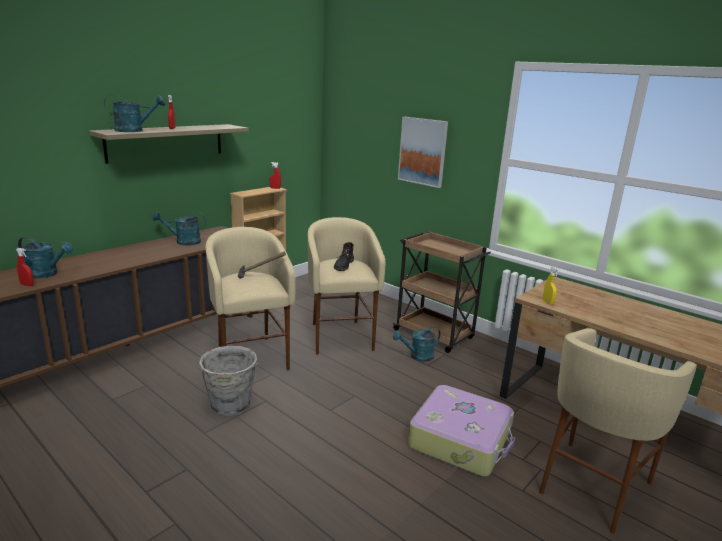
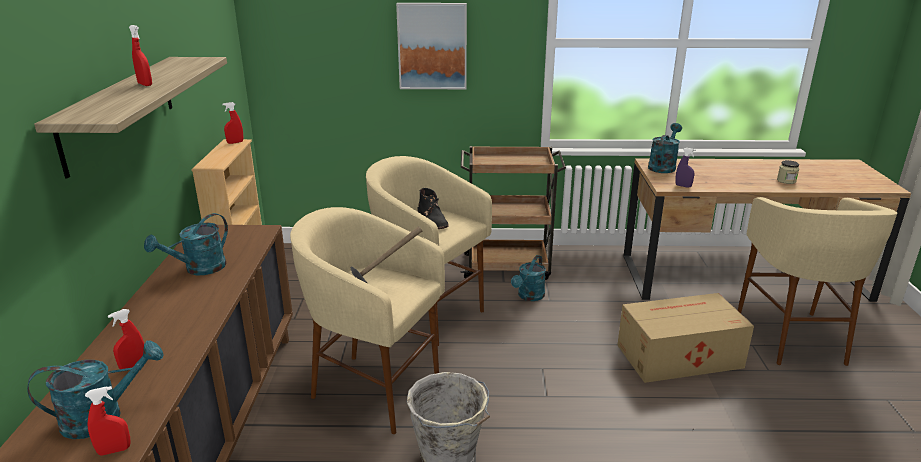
camera: 40 degrees left, 5 degrees up
turquoise watering can [104,95,166,132] -> turquoise watering can moved to [648,123,682,173]
suitcase [408,385,515,476] -> cardboard box [617,293,754,383]
yellow spray bottle [543,266,559,305] -> purple spray bottle [675,148,696,188]
none -> red spray bottle [108,309,144,369]
none -> jar [777,160,799,184]

